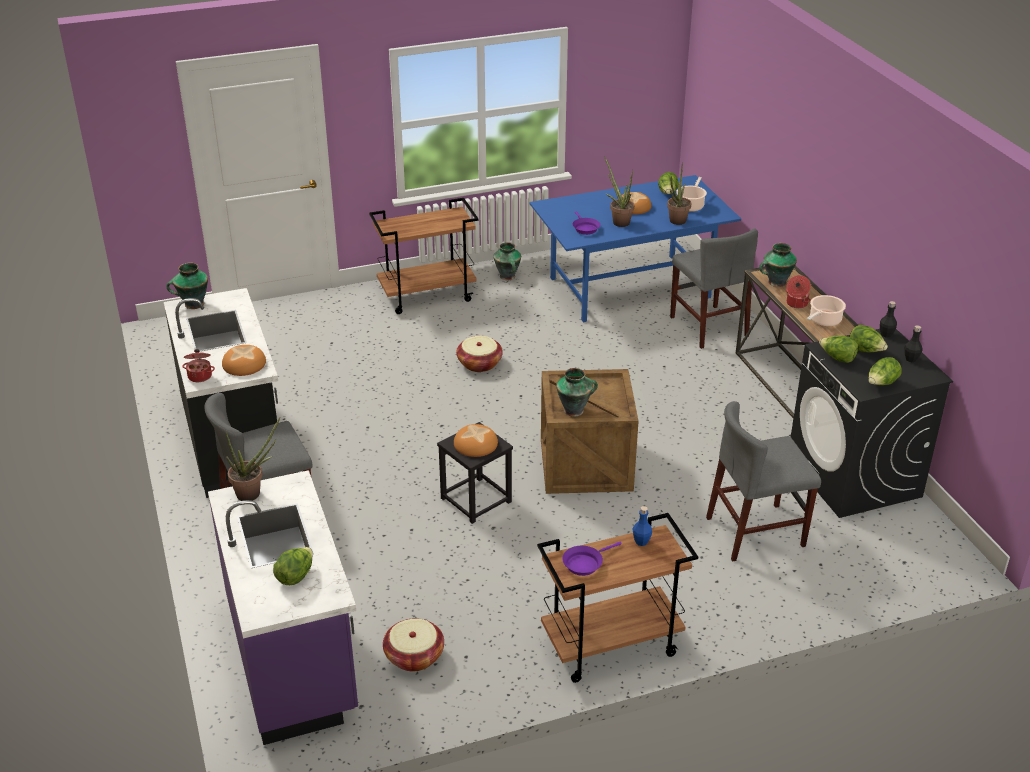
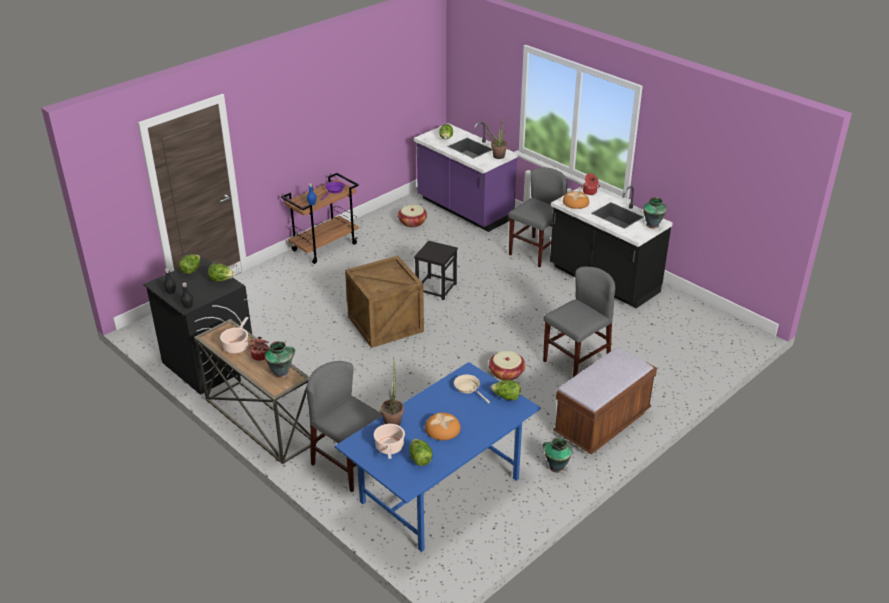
camera: 155 degrees right, 0 degrees up
brown cart [369,198,479,314] -> brown bench [553,347,657,455]
bread [454,424,498,457] -> none
vase [556,368,598,417] -> none
purple frying pan [573,211,601,235] -> beige frying pan [454,375,490,403]
potted plant [604,156,634,227] -> none
grey chair [706,401,821,561] -> grey chair moved to [543,266,615,377]
lettuce [850,324,888,352] -> lettuce moved to [490,380,521,400]

